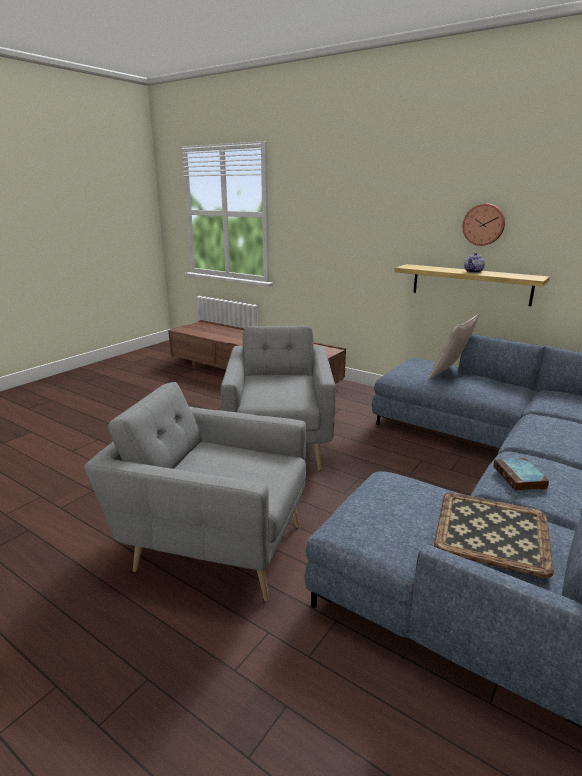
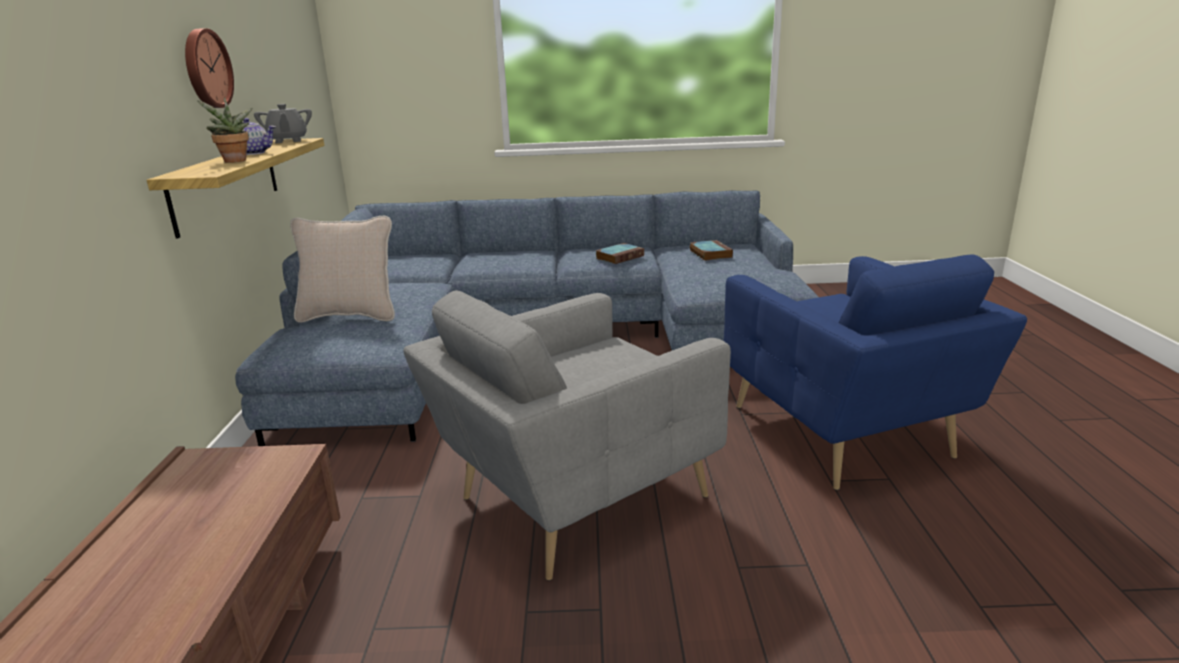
camera: 125 degrees left, 0 degrees up
grey armchair [84,382,306,602] -> blue armchair [724,255,1027,490]
tray [434,492,554,578] -> book [690,240,733,261]
none -> potted plant [197,97,253,163]
none -> grey teapot [254,104,312,143]

